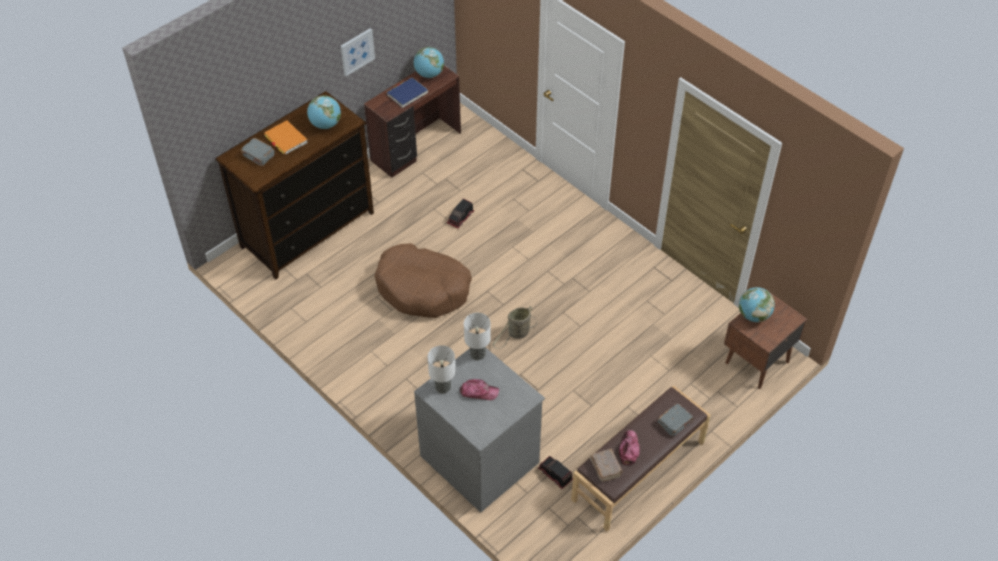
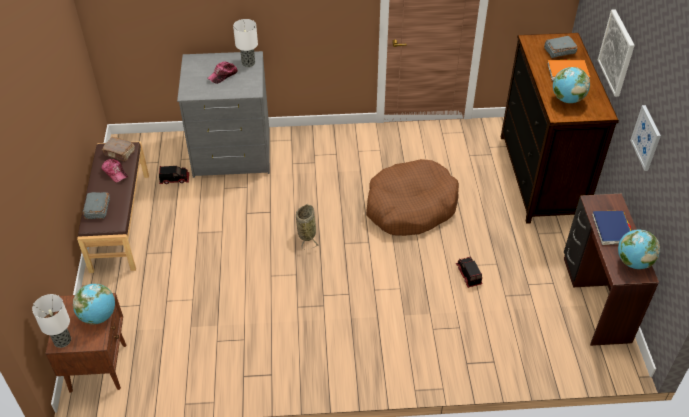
camera: 130 degrees right, 5 degrees down
table lamp [464,313,491,360] -> table lamp moved to [32,294,71,348]
none -> picture [598,9,635,97]

